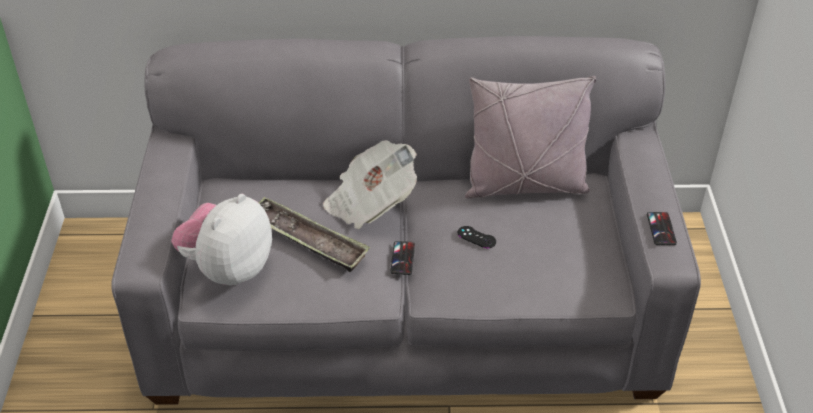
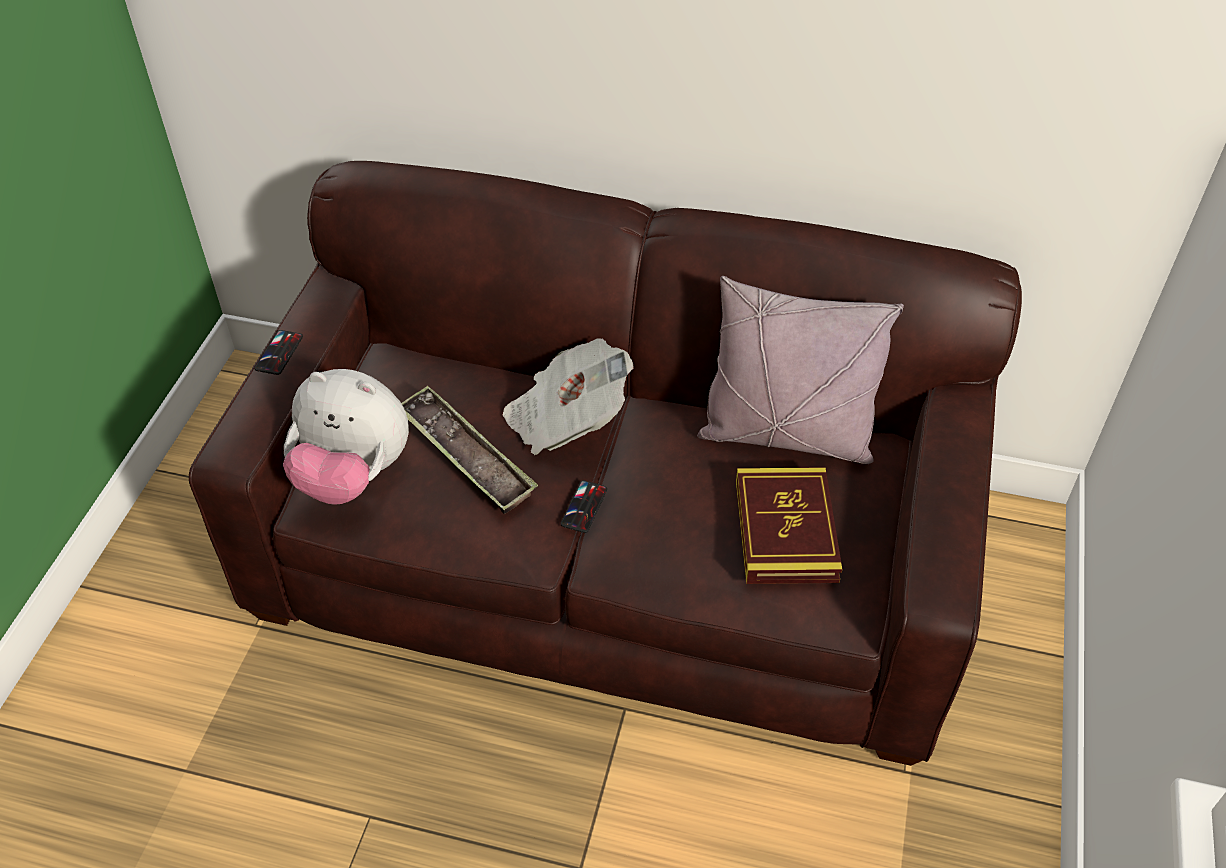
camera: 15 degrees right, 5 degrees up
grey sofa [111,36,701,405] -> brown sofa [189,161,1022,766]
plush toy [171,194,272,286] -> plush toy turned 120 degrees counterclockwise [283,369,409,505]
black game controller [458,226,496,248] -> none
phone [647,212,677,245] -> phone moved to [255,330,303,375]
none -> book [736,467,843,584]

